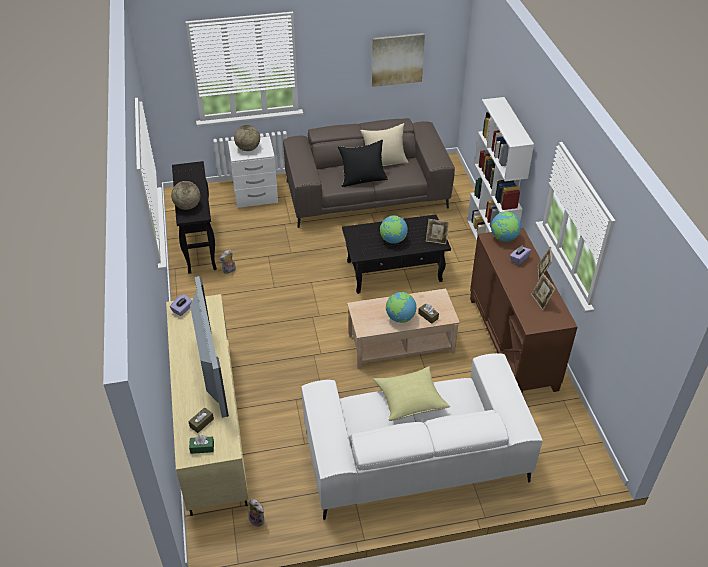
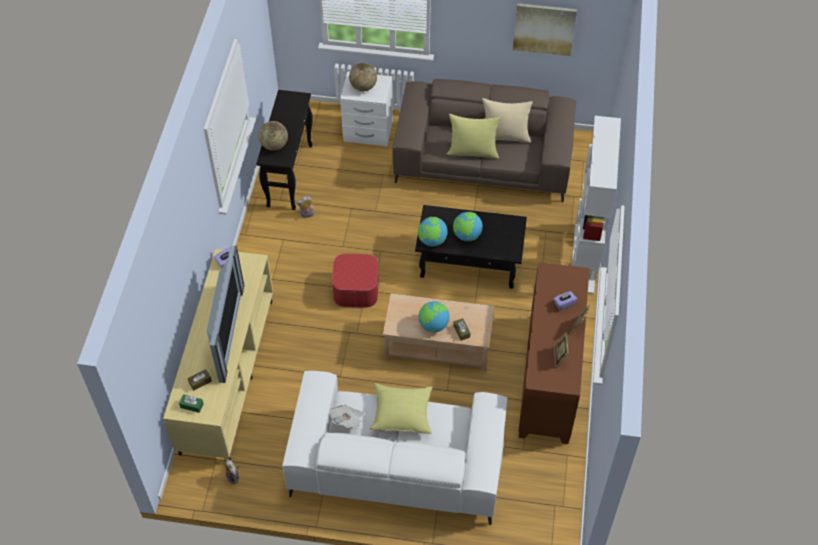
camera: 20 degrees right, 10 degrees up
black pillow [338,140,388,187] -> yellow pillow [447,114,500,159]
picture frame [426,219,449,244] -> none
globe [491,211,521,242] -> globe moved to [418,217,448,246]
none -> newspaper [329,404,364,428]
none -> ottoman [332,253,379,308]

